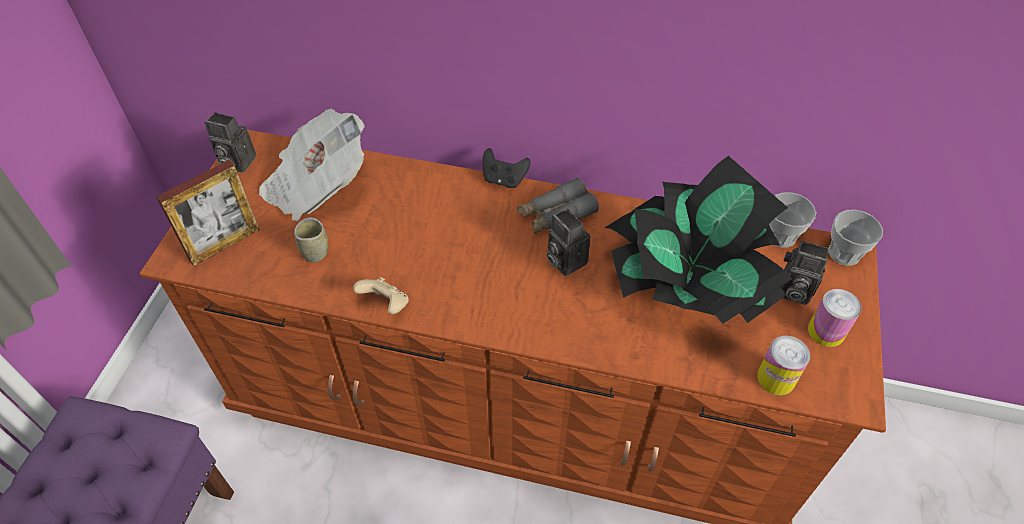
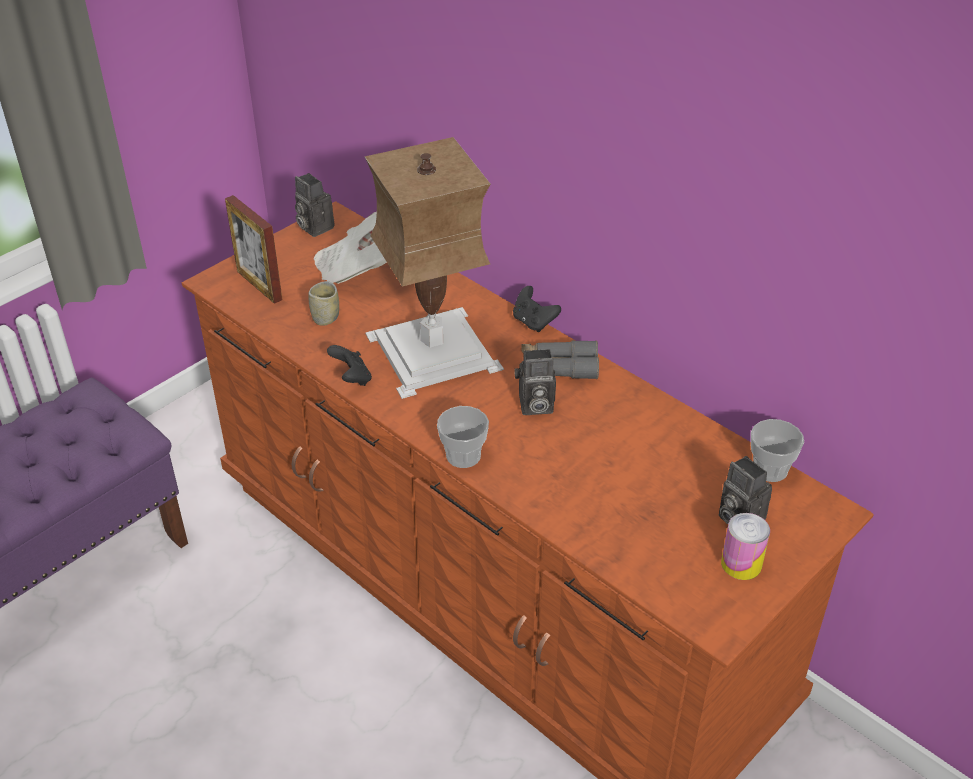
camera: 30 degrees right, 10 degrees down
picture frame [156,160,260,266] -> picture frame turned 60 degrees clockwise [225,195,283,304]
beige game controller [353,277,409,314] -> black game controller [327,345,372,386]
camera [546,209,590,276] -> camera turned 90 degrees counterclockwise [514,349,556,415]
potted plant [605,156,792,324] -> none
can [757,336,810,395] -> none
cup [828,209,883,266] -> cup moved to [437,406,489,468]
none -> table lamp [365,137,504,399]

